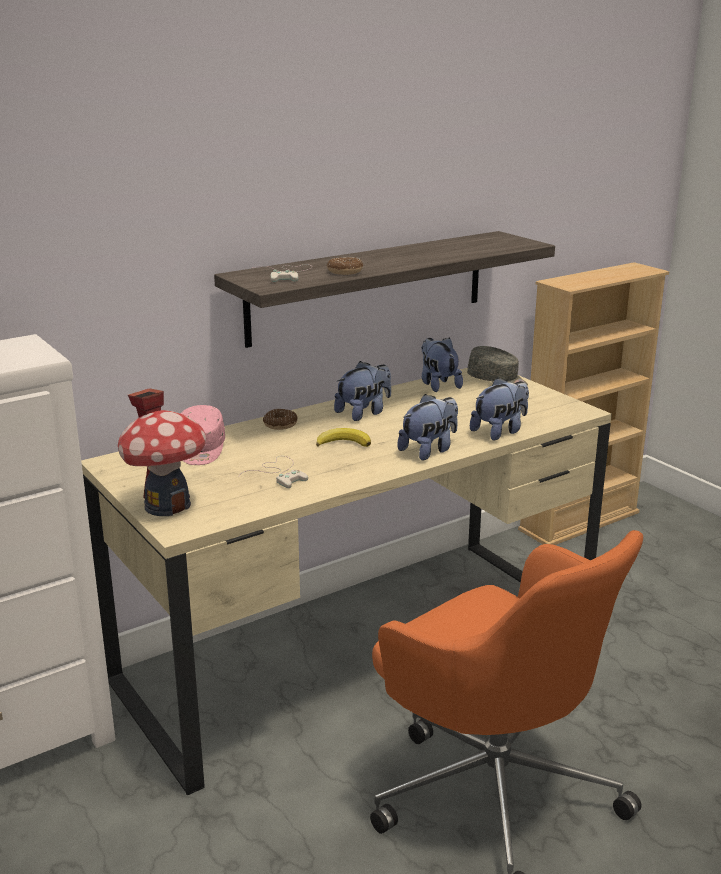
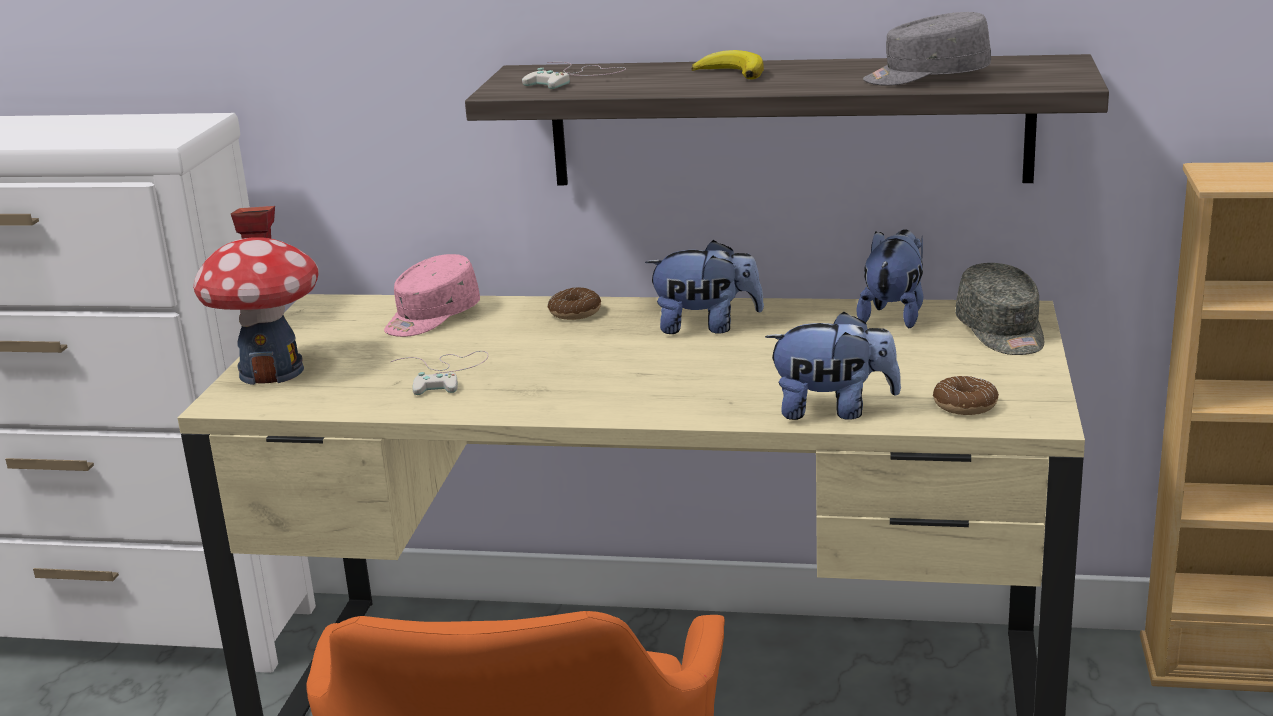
camera: 45 degrees right, 0 degrees up
banana [316,428,371,447] -> banana moved to [691,50,764,79]
donut [327,257,363,275] -> donut moved to [933,376,999,415]
plush toy [397,394,458,460] -> none
none -> grey cap [863,12,991,86]

